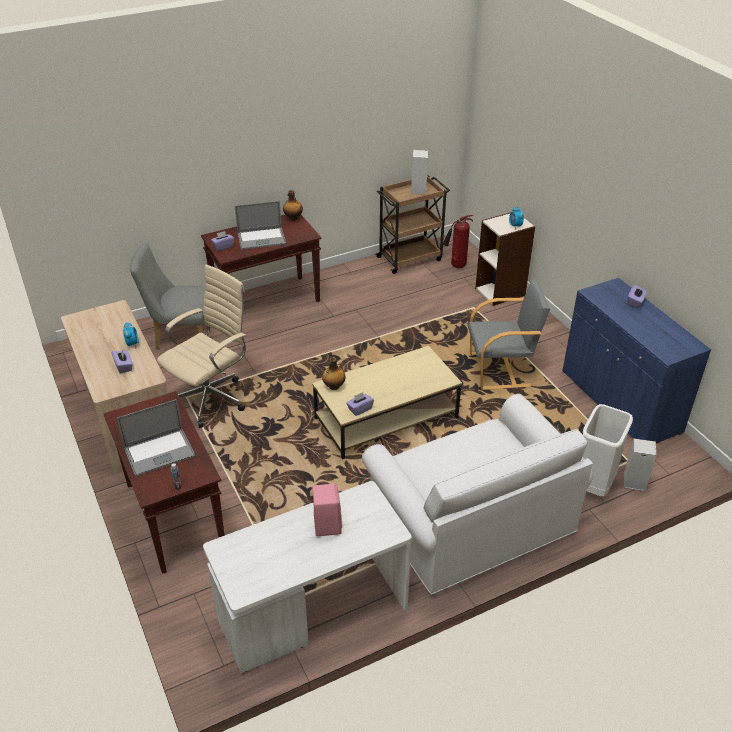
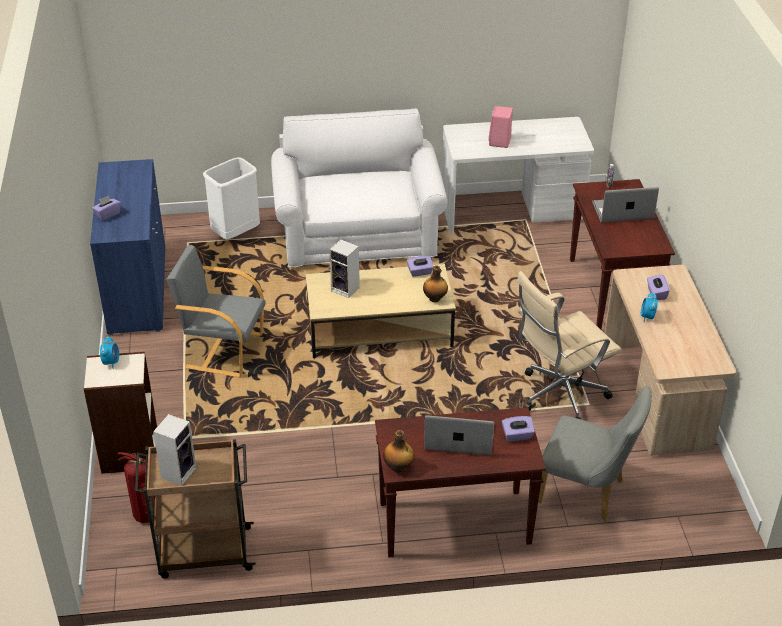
camera: 160 degrees left, 0 degrees up
speaker [624,438,656,491] -> speaker moved to [329,239,360,298]

